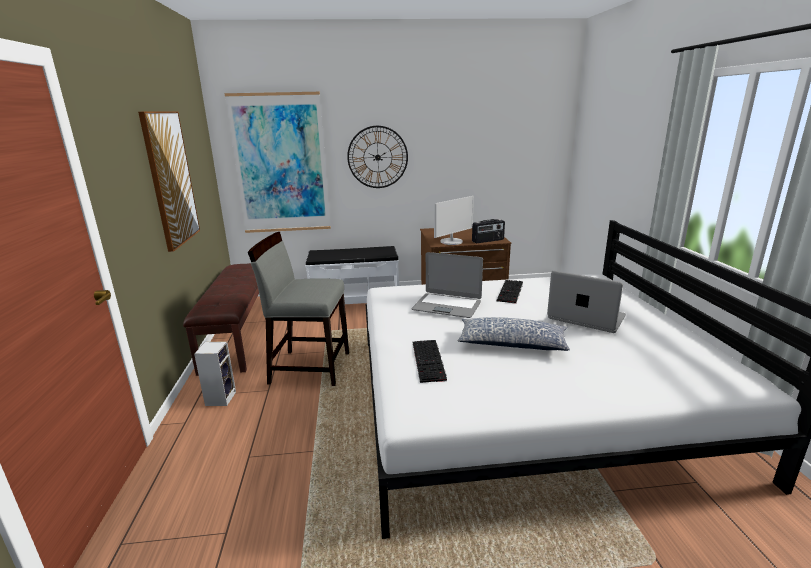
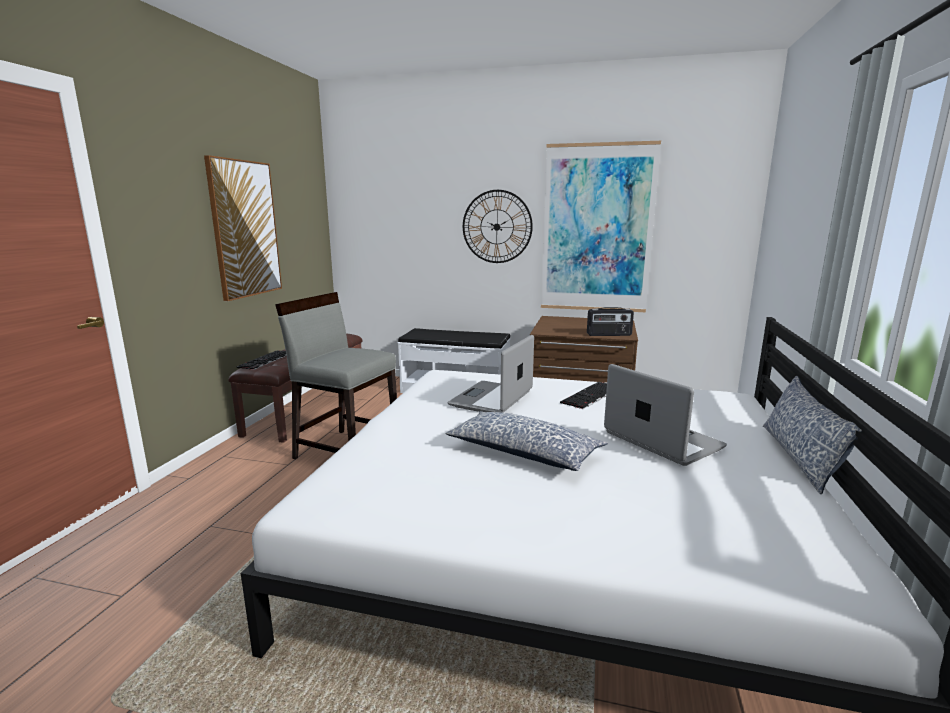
camera: 20 degrees right, 5 degrees down
speaker [194,342,236,406] -> none
picture [224,92,331,233] -> picture moved to [541,141,661,312]
laptop [412,252,483,318] -> laptop turned 75 degrees clockwise [448,335,534,413]
keyboard [412,340,447,383] -> keyboard moved to [237,350,286,370]
monitor [434,196,474,245] -> none
none -> pillow [763,376,862,494]

